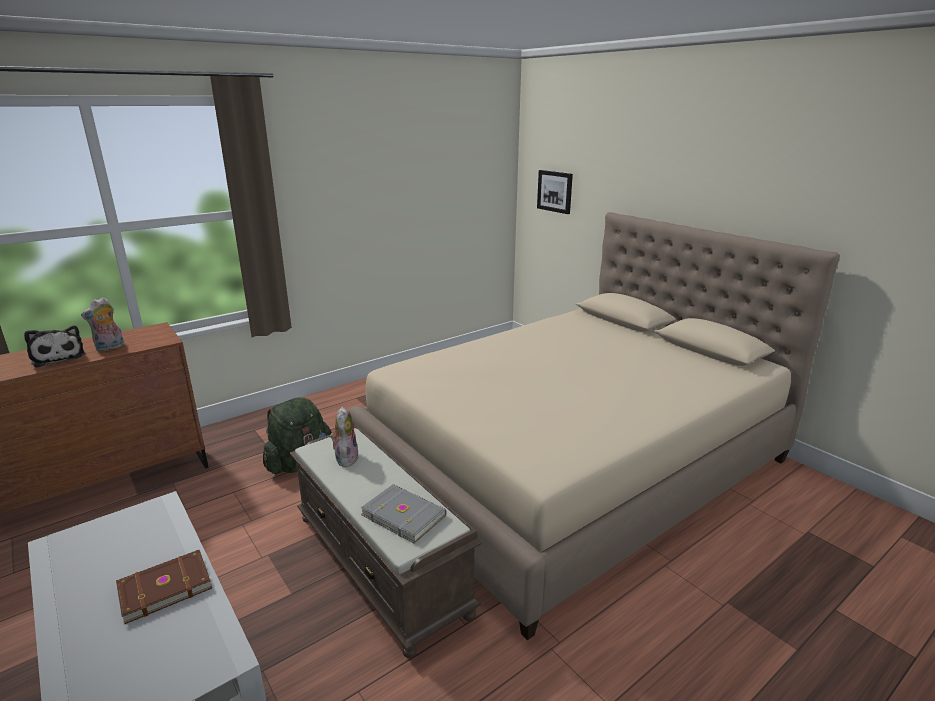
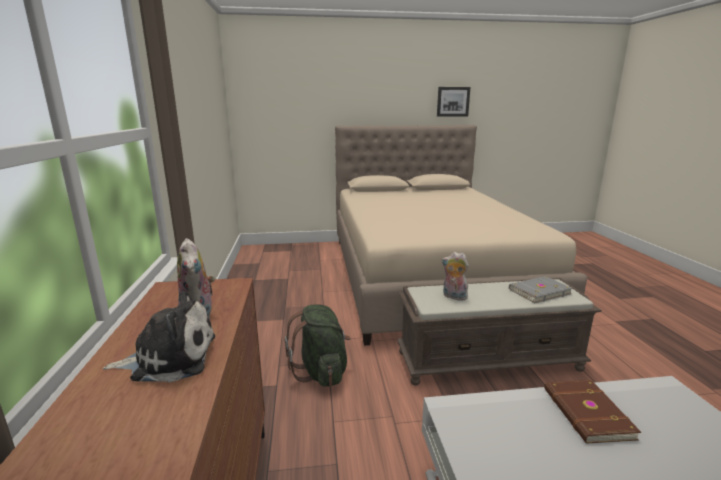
camera: 60 degrees left, 5 degrees down
picture [537,170,573,214] -> picture moved to [437,87,470,117]

